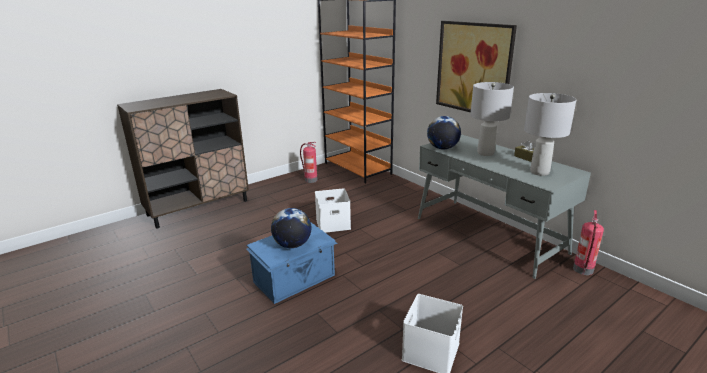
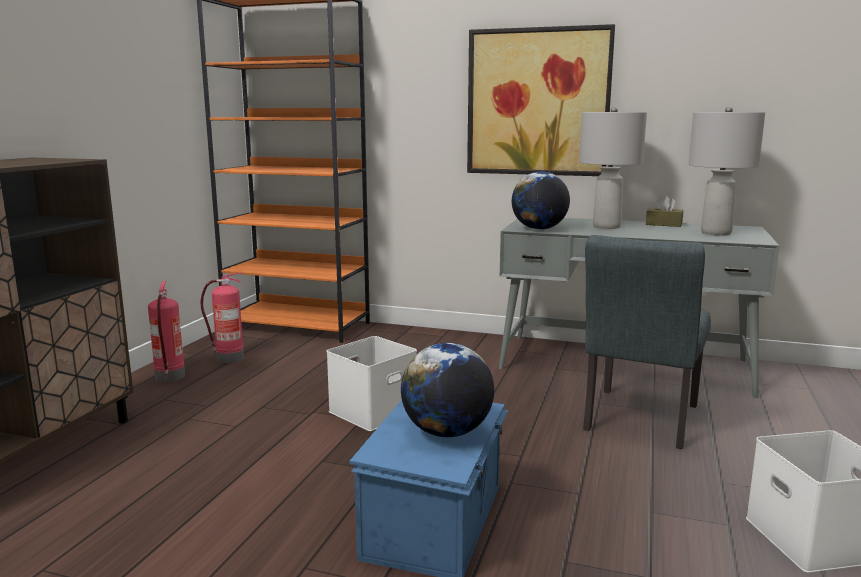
camera: 35 degrees left, 10 degrees down
fire extinguisher [573,210,604,275] -> fire extinguisher moved to [148,281,185,382]
none -> grey chair [583,235,711,449]

